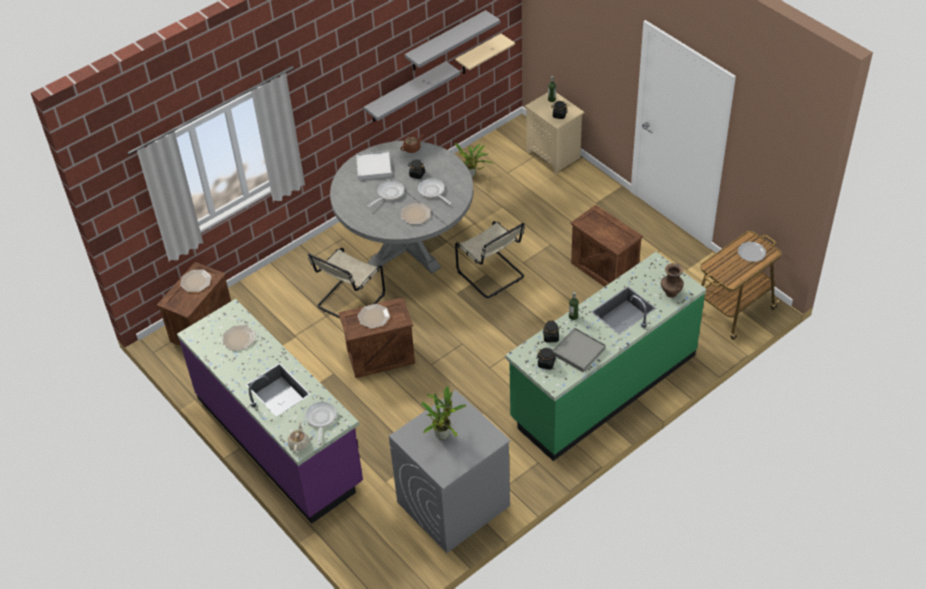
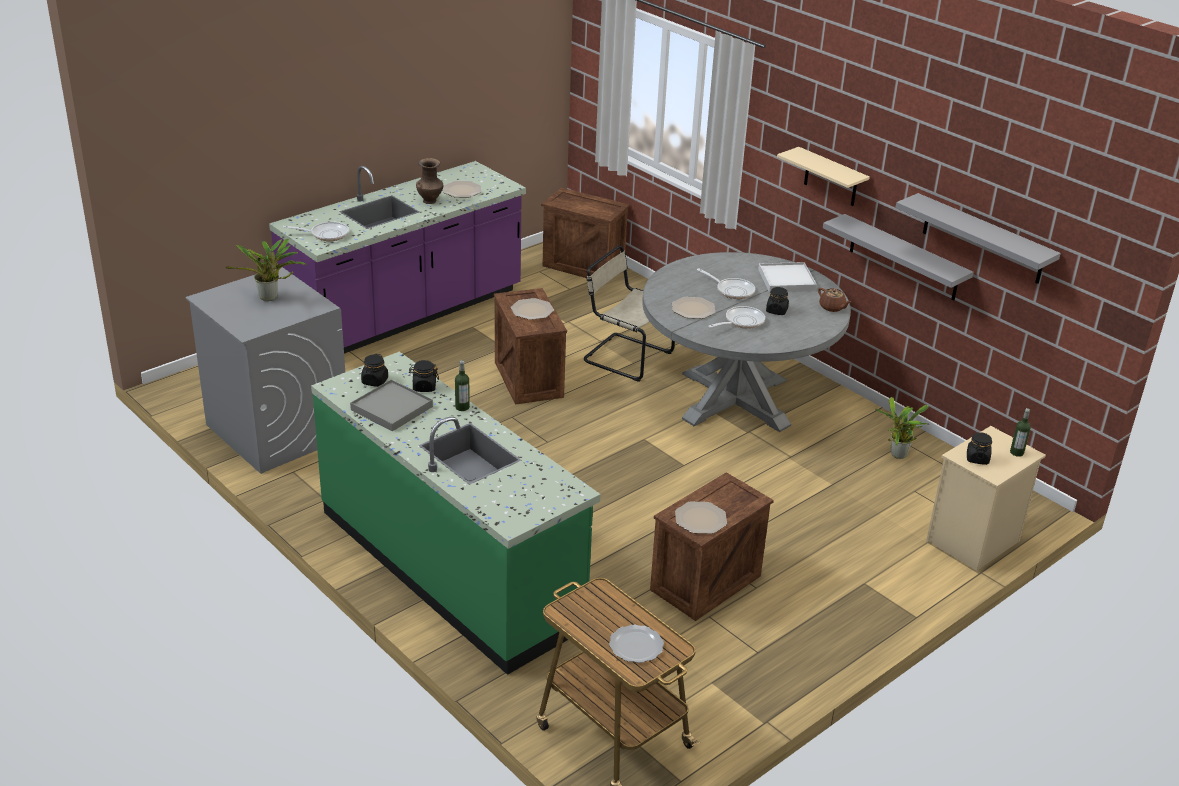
camera: 85 degrees right, 15 degrees down
plate [180,270,212,292] -> plate moved to [675,502,727,534]
beige teapot [288,421,309,453] -> none
beige shelf [455,34,515,74] -> beige shelf moved to [777,147,870,206]
beige chair [455,221,525,298] -> none
brown vase [661,263,684,298] -> brown vase moved to [416,158,443,204]

